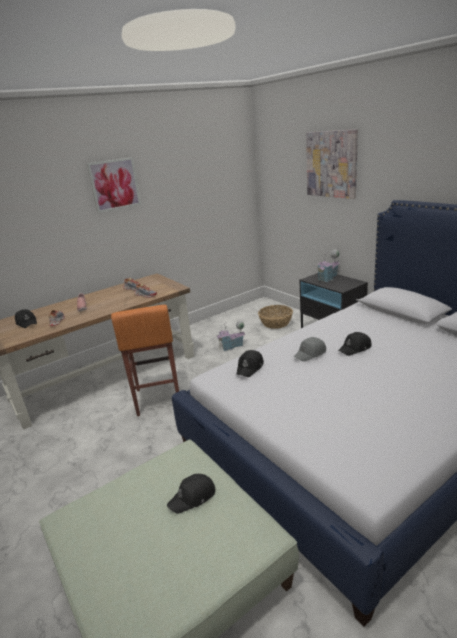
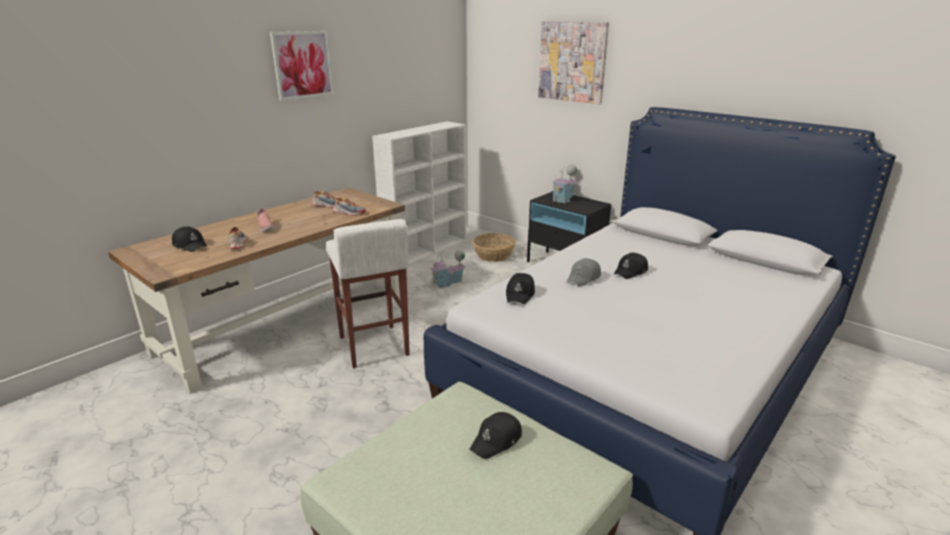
camera: 15 degrees left, 0 degrees up
orange stool [111,305,179,416] -> white stool [326,219,410,368]
none -> white bookcase [372,121,466,264]

